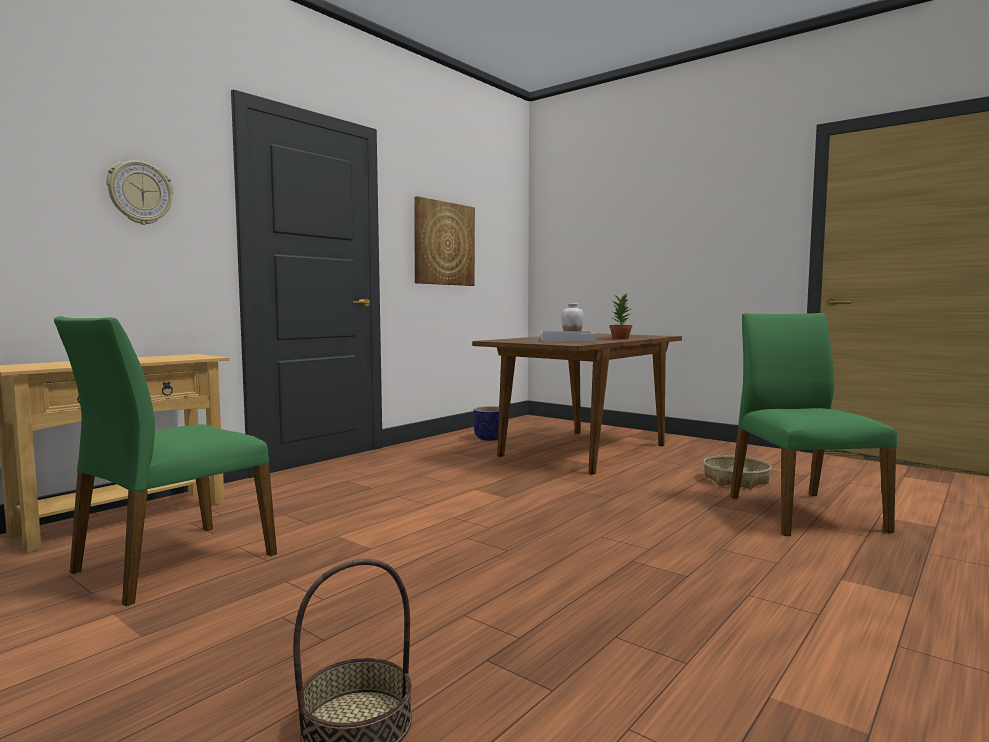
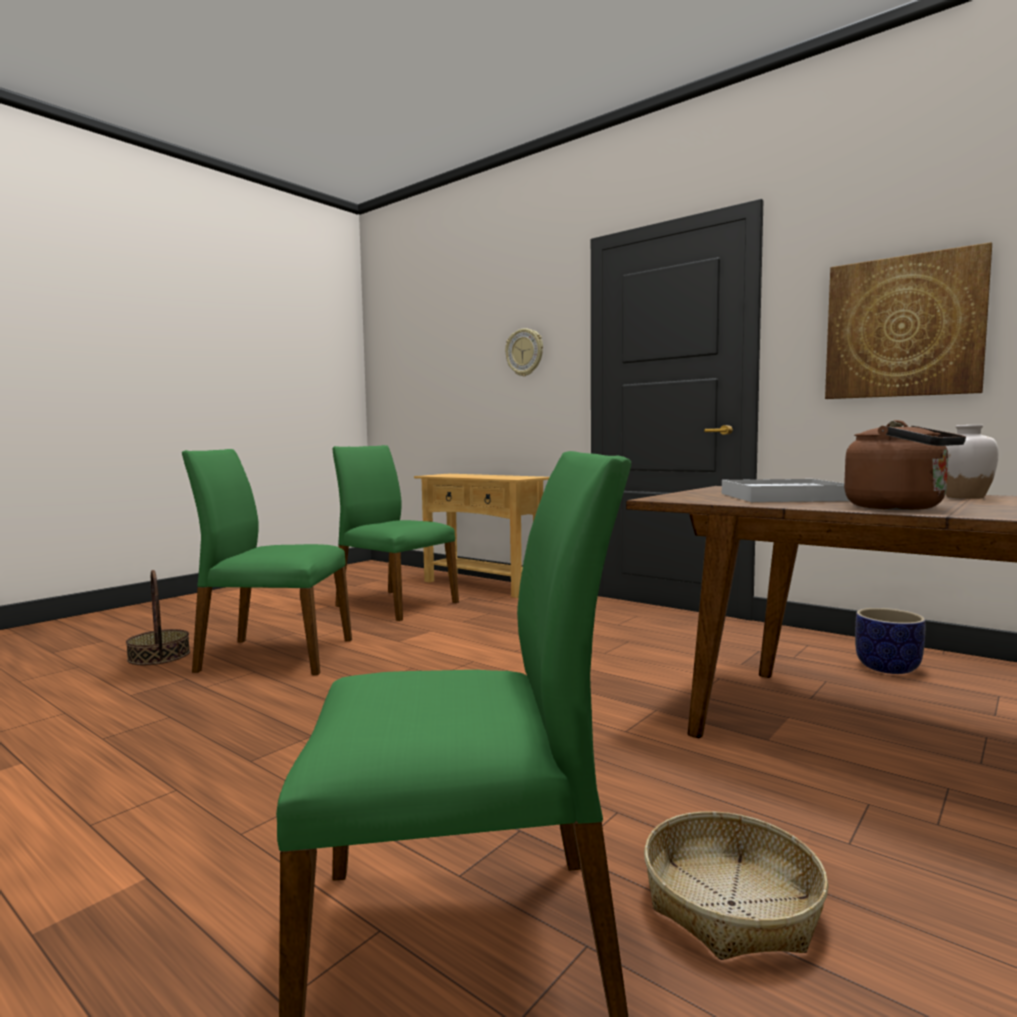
camera: 90 degrees right, 0 degrees up
potted plant [609,294,632,339] -> brown kettle [844,420,966,510]
none -> green chair [182,449,352,675]

